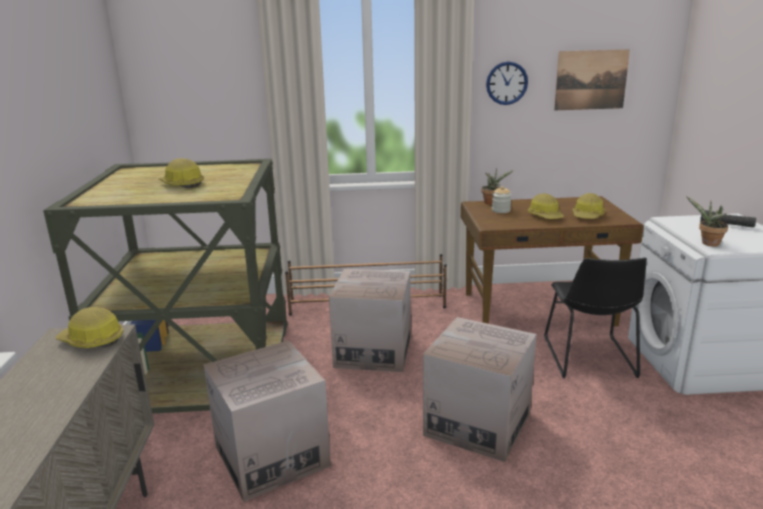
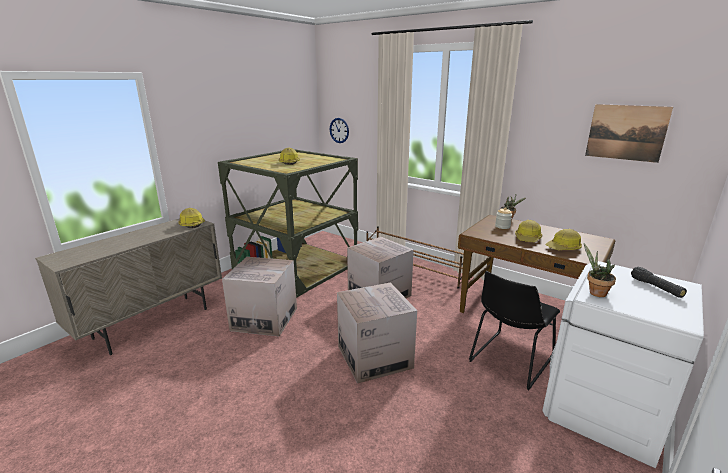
camera: 40 degrees right, 0 degrees up
wall clock [486,61,528,105] -> wall clock moved to [330,118,349,143]

